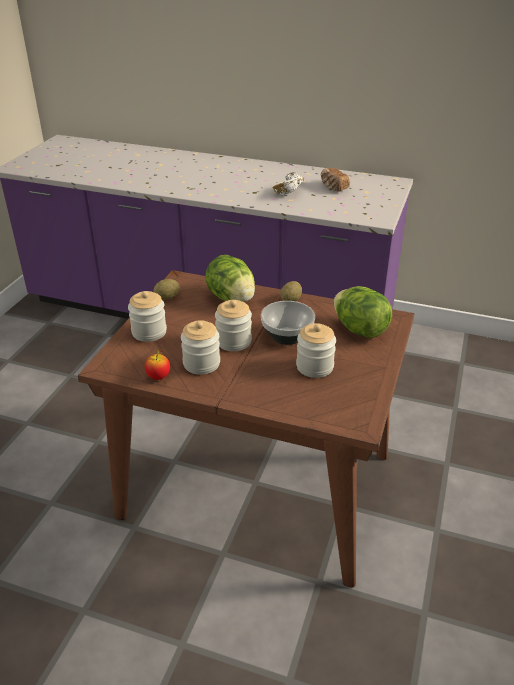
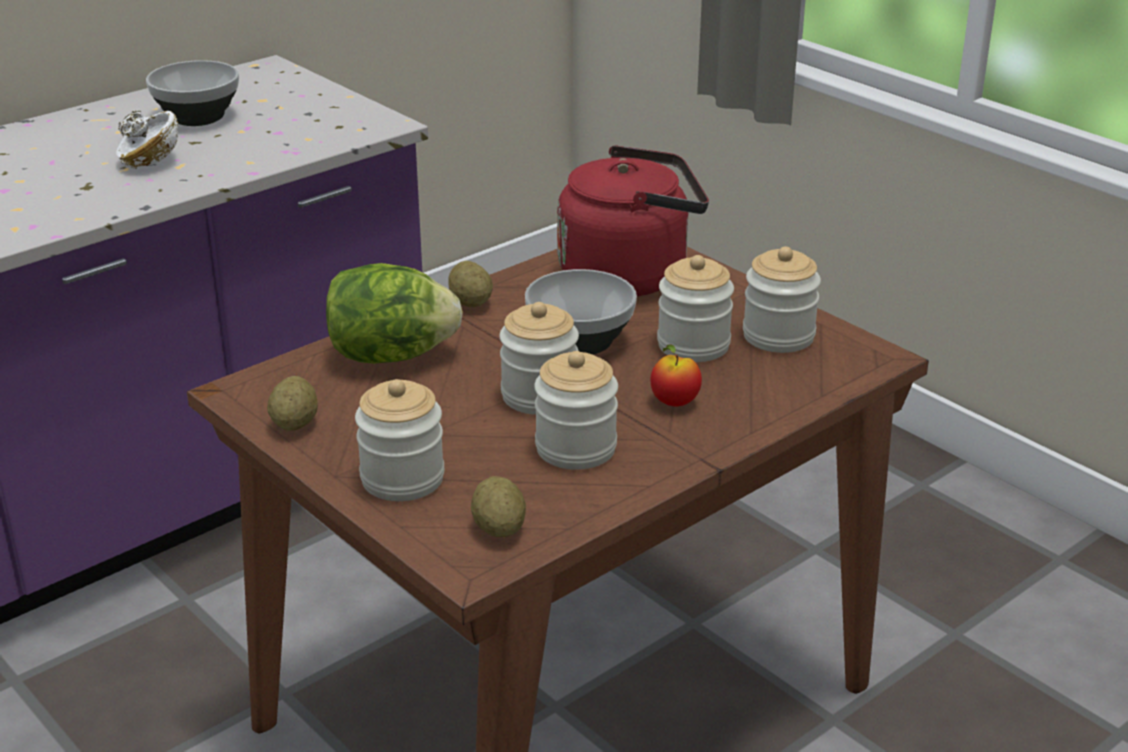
camera: 60 degrees left, 5 degrees down
apple [145,351,170,380] -> apple moved to [650,344,702,406]
bread [321,168,350,192] -> bowl [146,60,239,126]
lettuce [334,286,392,339] -> red kettle [557,145,709,296]
none -> potato [471,476,526,537]
none -> jar [743,246,821,353]

